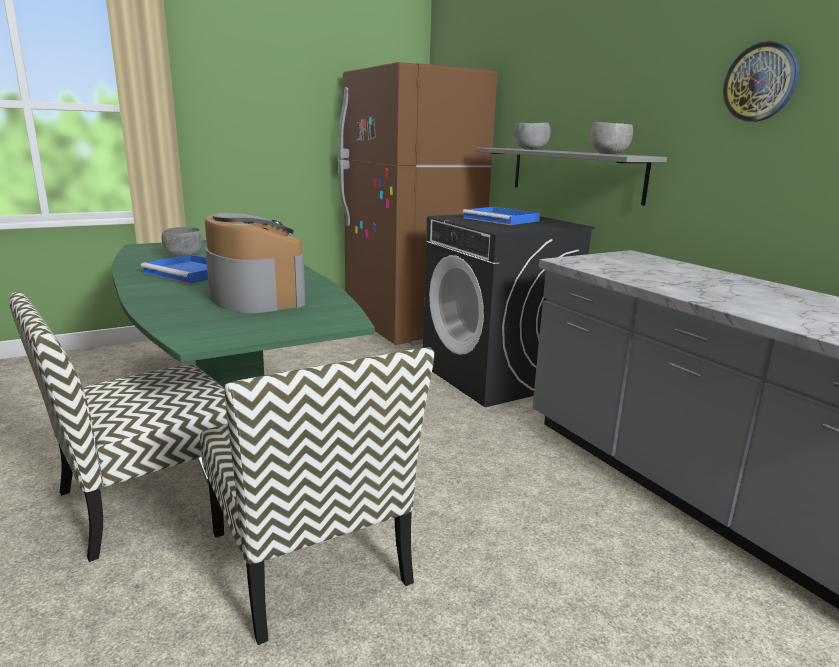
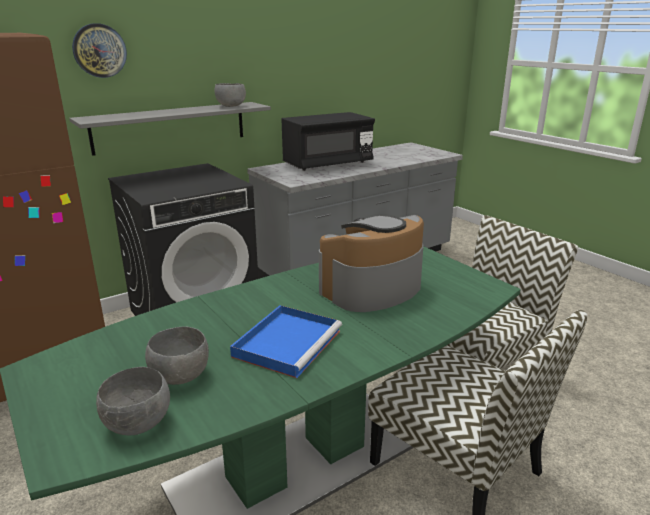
camera: 95 degrees left, 5 degrees up
blue tray [463,207,540,225] -> none
grey bowl [514,122,551,150] -> grey bowl moved to [96,367,170,435]
wall clock [723,41,799,122] -> wall clock moved to [72,23,127,78]
none -> black microwave [282,112,375,171]

